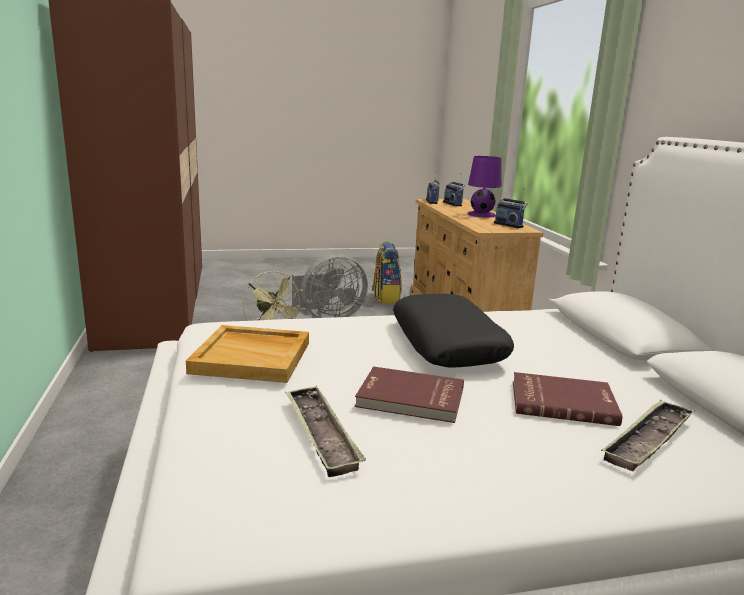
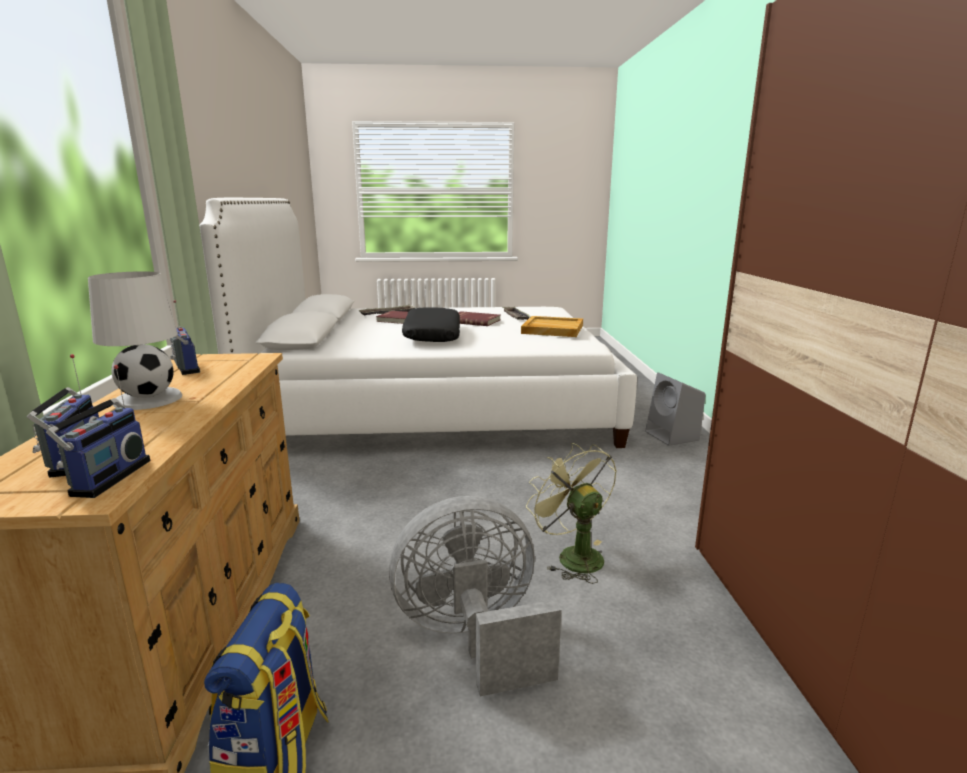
camera: 170 degrees left, 0 degrees up
purple table lamp [468,156,502,218] -> white table lamp [88,271,182,410]
none -> grey speaker [645,372,706,446]

